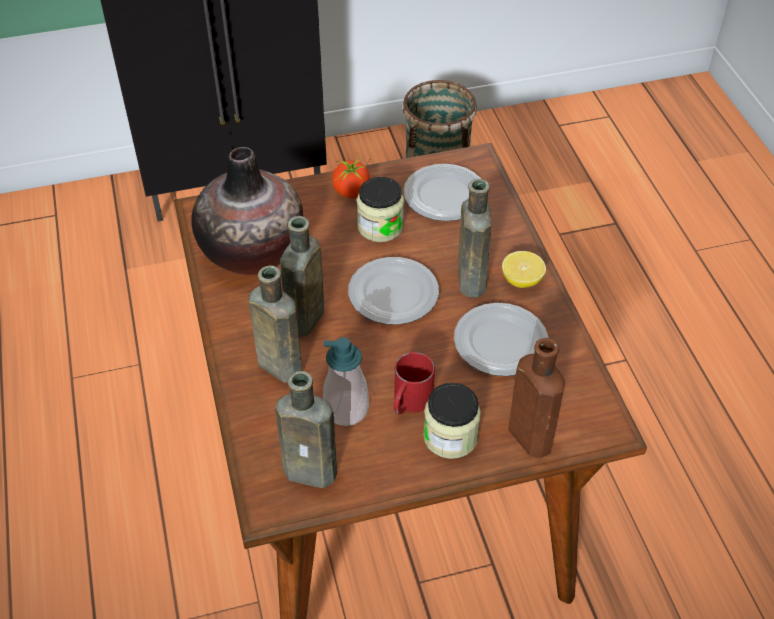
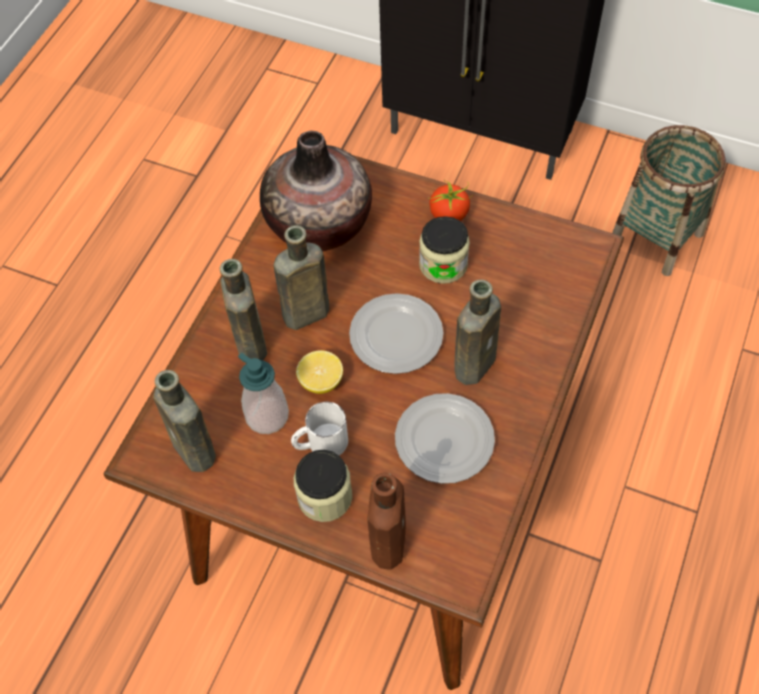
camera: 40 degrees right, 10 degrees up
red mug [394,352,435,415] -> white mug [291,401,348,455]
plate [403,164,481,221] -> none
lemon [502,251,546,288] -> lemon moved to [296,350,343,394]

